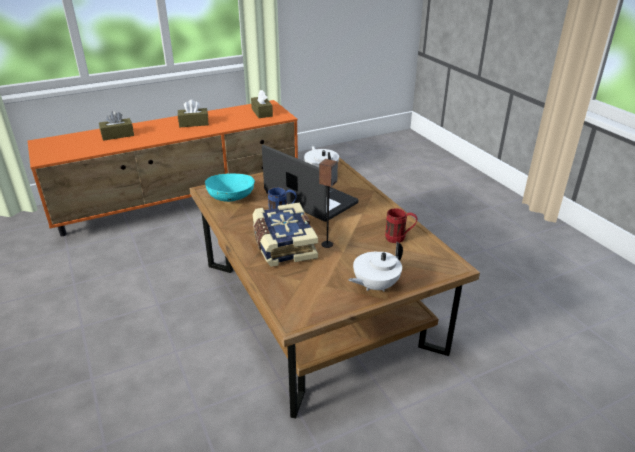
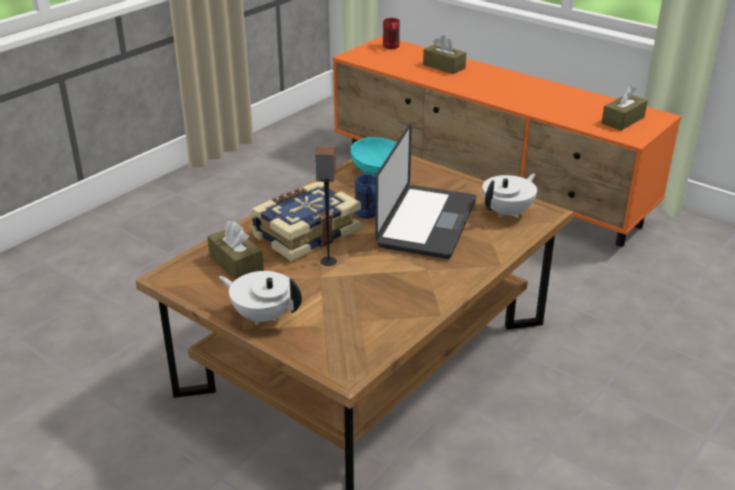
camera: 65 degrees right, 0 degrees up
brown tissue box [178,99,209,127] -> brown tissue box moved to [207,221,264,280]
red mug [385,208,418,243] -> red mug moved to [383,18,400,49]

